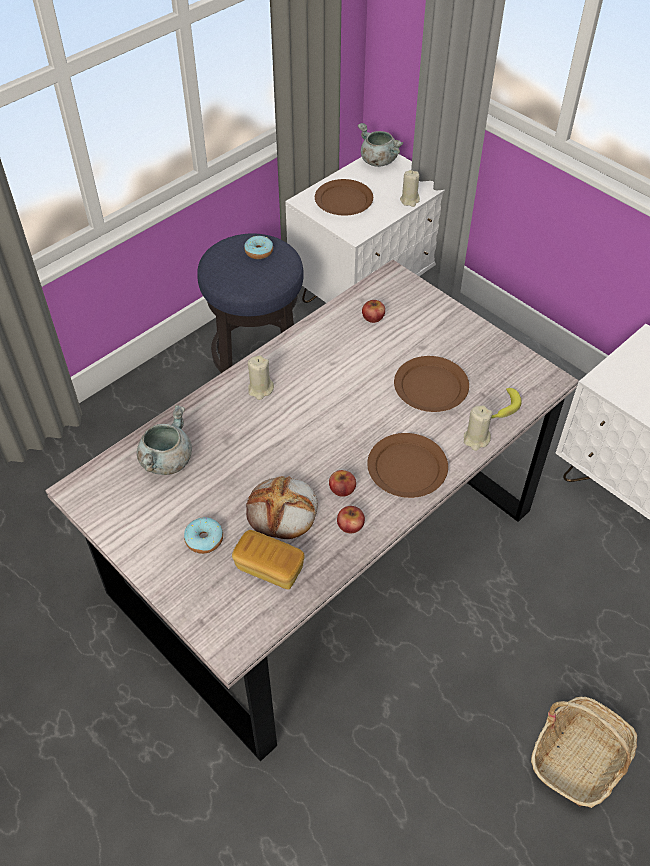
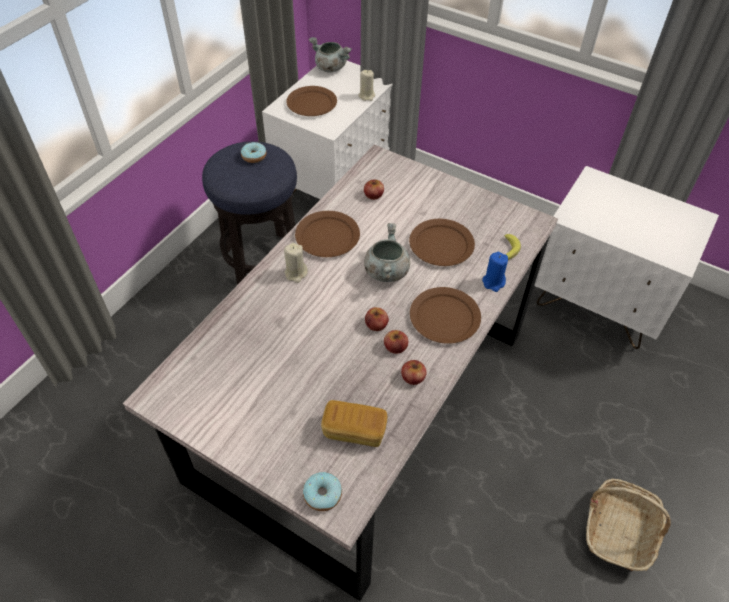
camera: 15 degrees left, 0 degrees up
grey cooking pot [137,405,192,475] -> grey cooking pot moved to [364,223,410,282]
donut [184,517,223,554] -> donut moved to [303,472,342,511]
bread [246,476,318,539] -> none
beige candle [464,405,493,451] -> blue candle [482,252,508,292]
none -> brown plate [295,211,360,257]
none -> apple [365,307,389,331]

